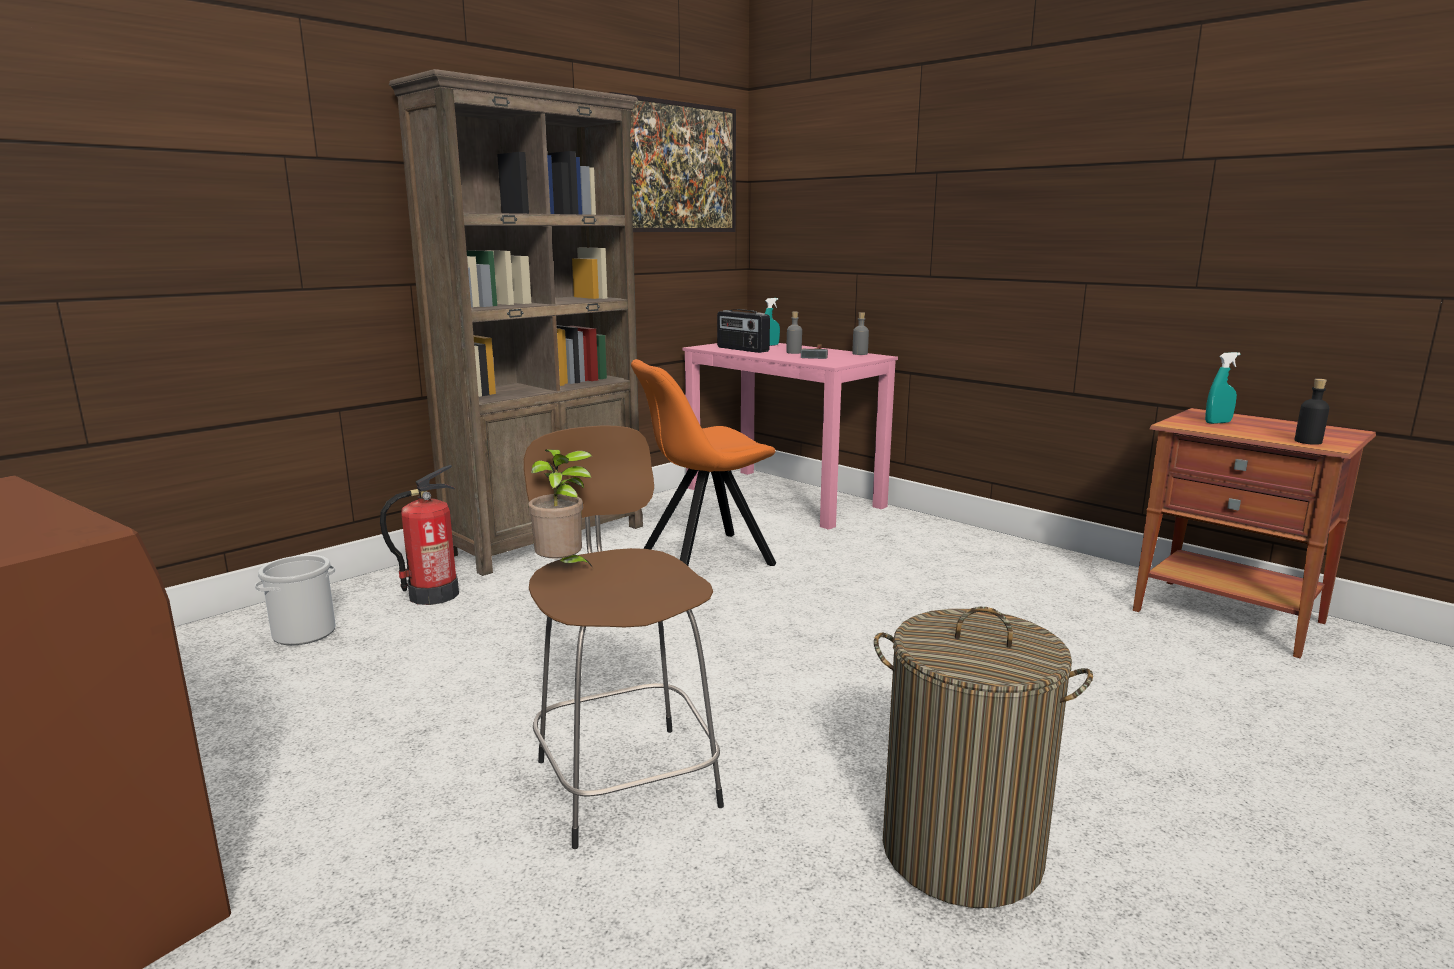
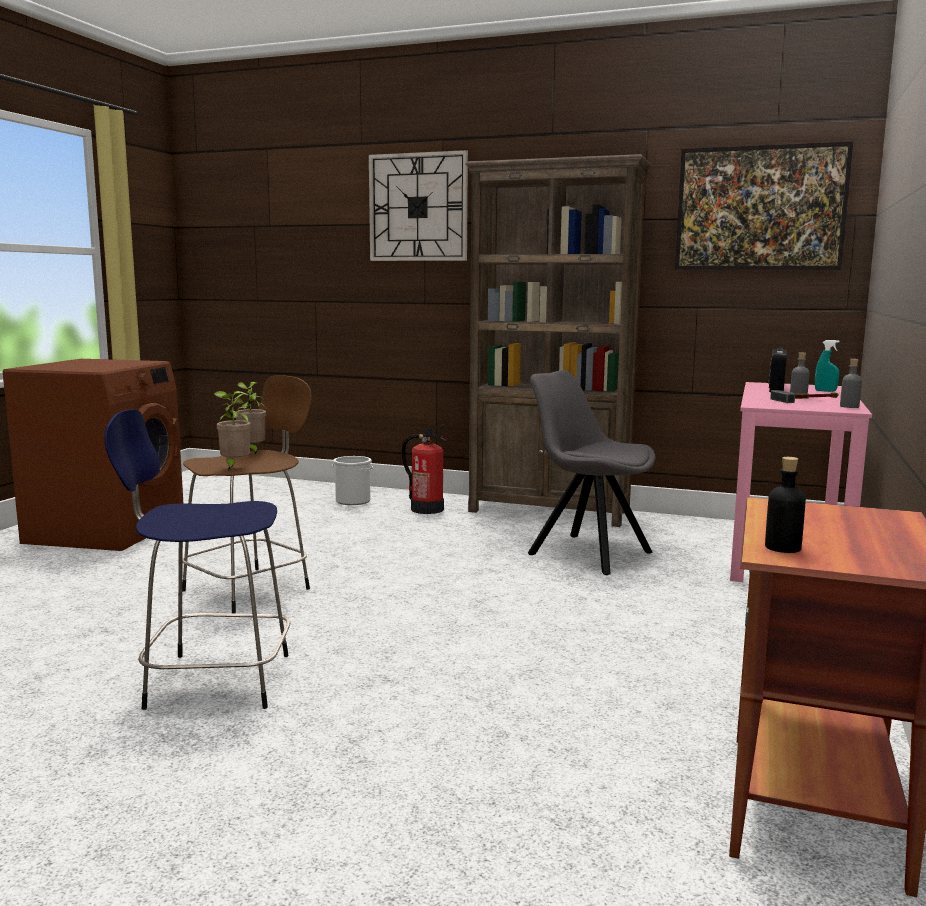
camera: 65 degrees right, 5 degrees down
orange chair [631,359,776,566] -> grey chair [528,370,656,575]
laundry basket [874,607,1093,908] -> blue stool [104,409,290,710]
turquoise spray bottle [1205,352,1240,424] -> none
none -> potted plant [213,391,251,470]
none -> wall clock [369,150,468,261]

